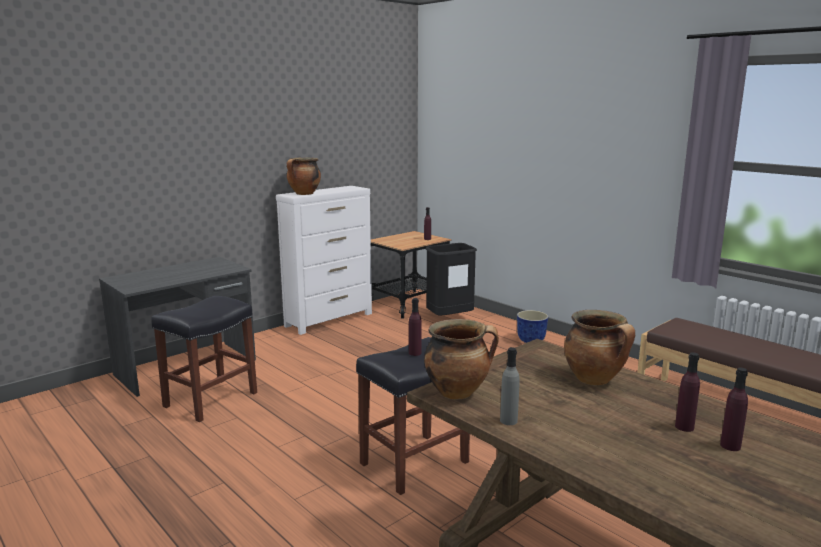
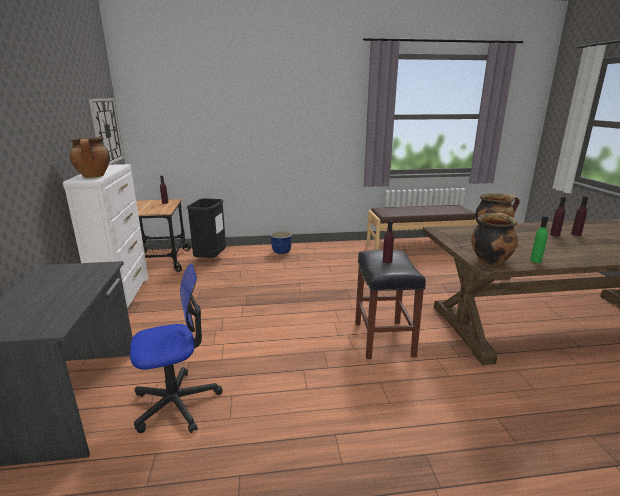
camera: 55 degrees left, 5 degrees up
black stool [151,296,257,422] -> office chair [130,263,223,433]
grey bottle [500,347,520,425] -> green bottle [530,216,549,263]
none -> wall clock [89,98,124,165]

